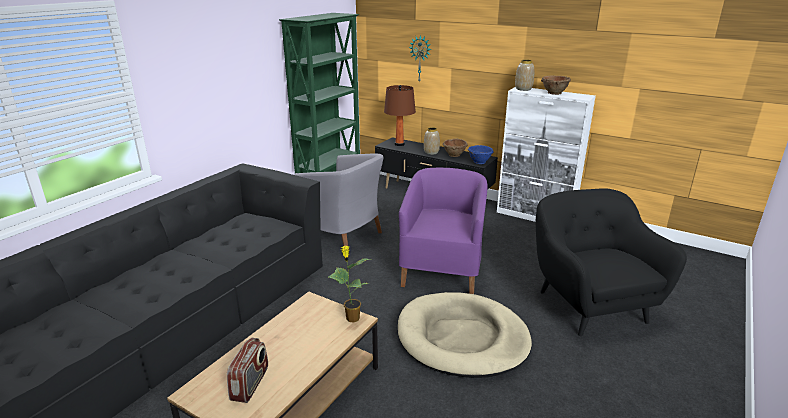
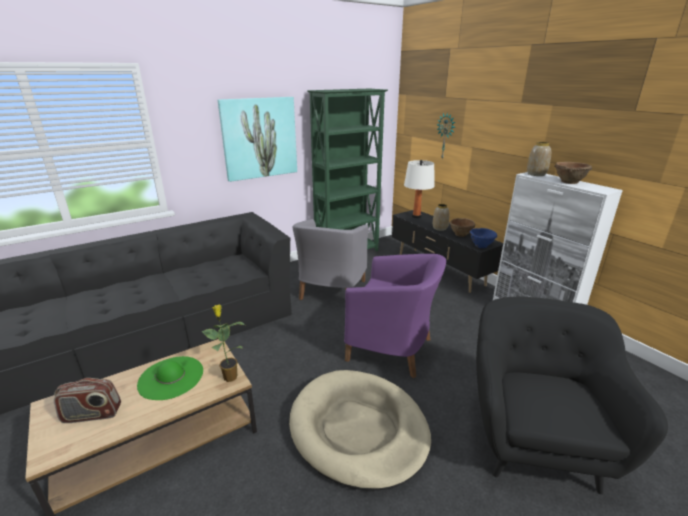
camera: 25 degrees right, 0 degrees up
radio [227,338,268,403] -> radio turned 45 degrees clockwise [54,378,121,423]
grey armchair [294,154,383,246] -> grey armchair turned 45 degrees clockwise [293,219,369,300]
brown table lamp [384,85,416,146] -> white table lamp [404,160,435,218]
purple armchair [399,168,488,294] -> purple armchair turned 75 degrees clockwise [344,254,446,378]
none -> green hat [137,356,203,400]
none -> picture [218,97,297,182]

